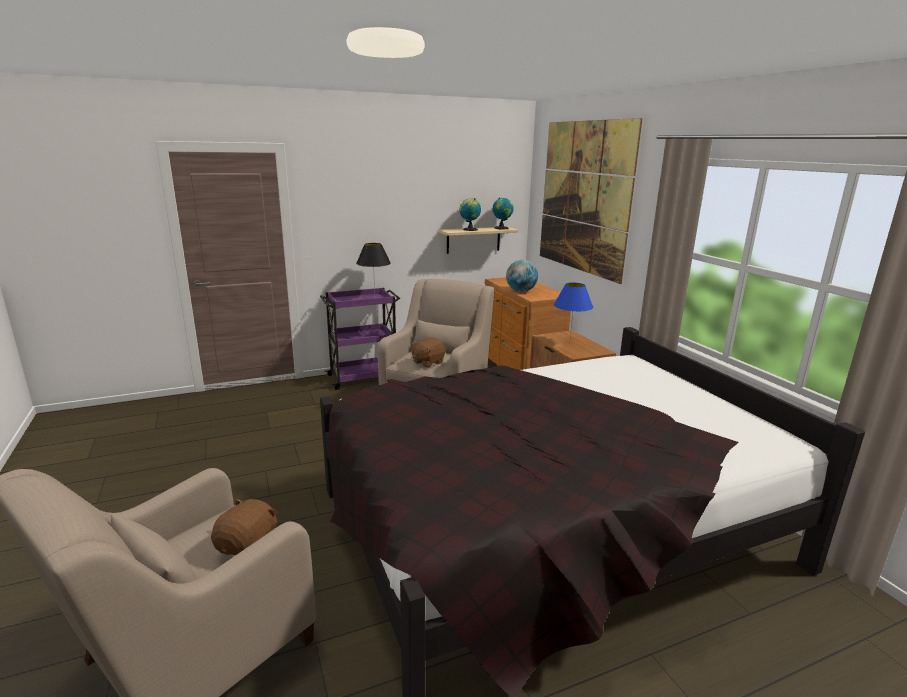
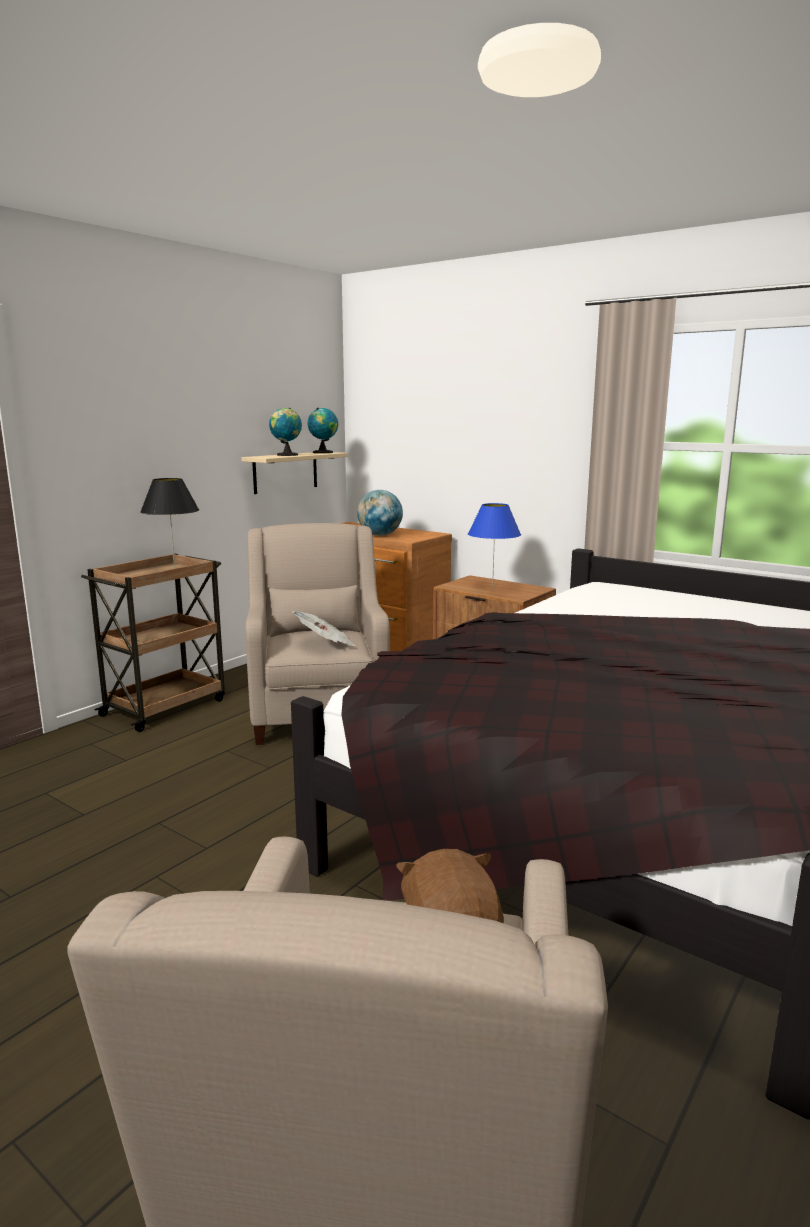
camera: 30 degrees left, 5 degrees down
purple cart [320,288,400,390] -> brown cart [81,554,225,732]
brown plush toy [412,338,446,367] -> newspaper [292,611,355,646]
picture [540,118,643,284] -> none

